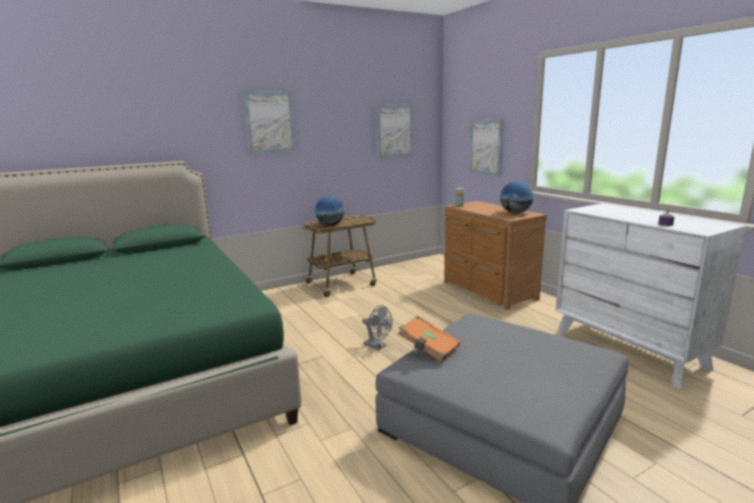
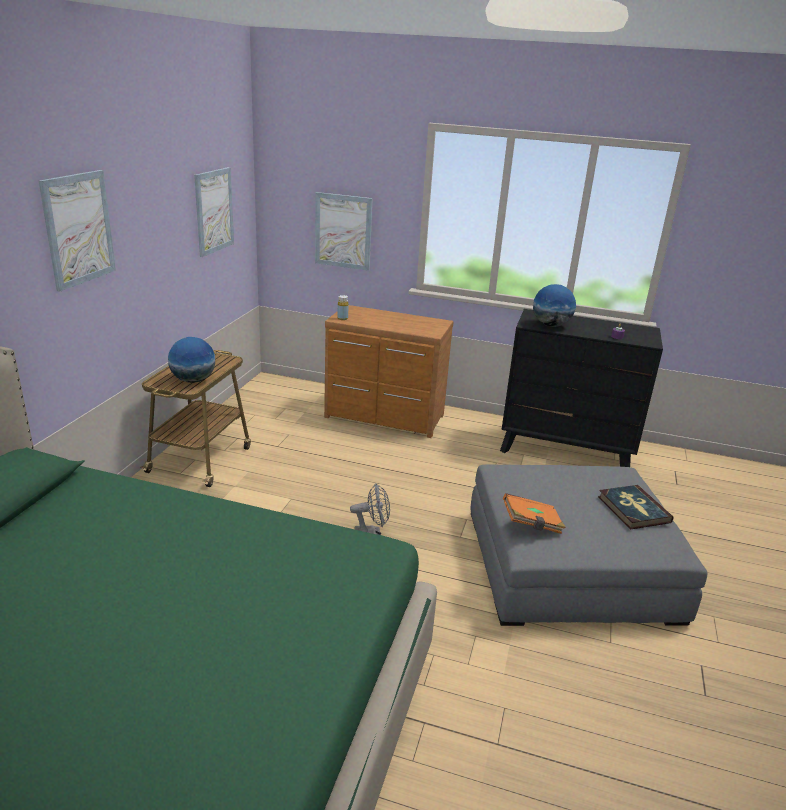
camera: 45 degrees left, 10 degrees up
globe [500,181,534,213] -> globe moved to [533,284,576,327]
white dresser [556,203,746,389] -> black dresser [500,309,663,467]
none -> book [598,485,673,530]

